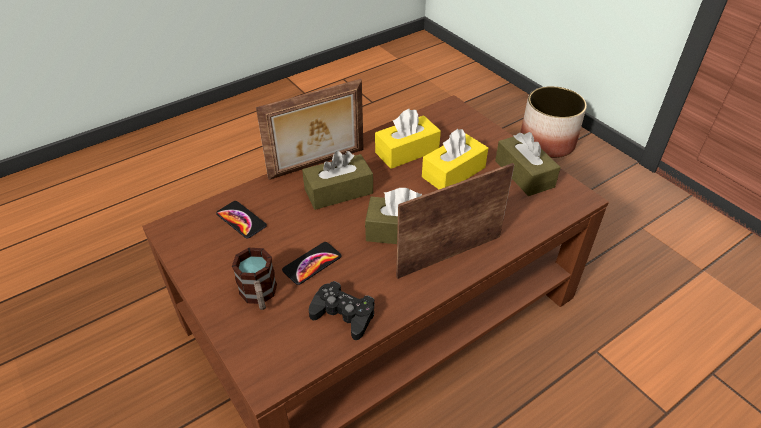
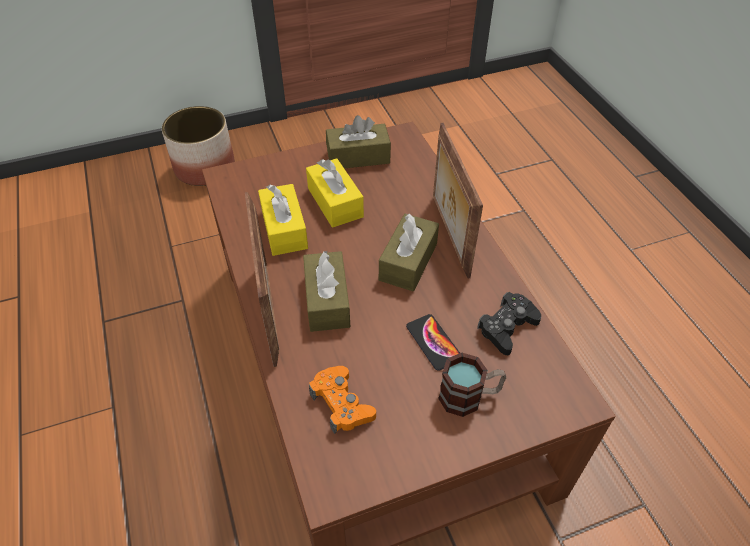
camera: 75 degrees left, 5 degrees up
phone [216,201,267,239] -> orange game controller [309,366,376,434]

